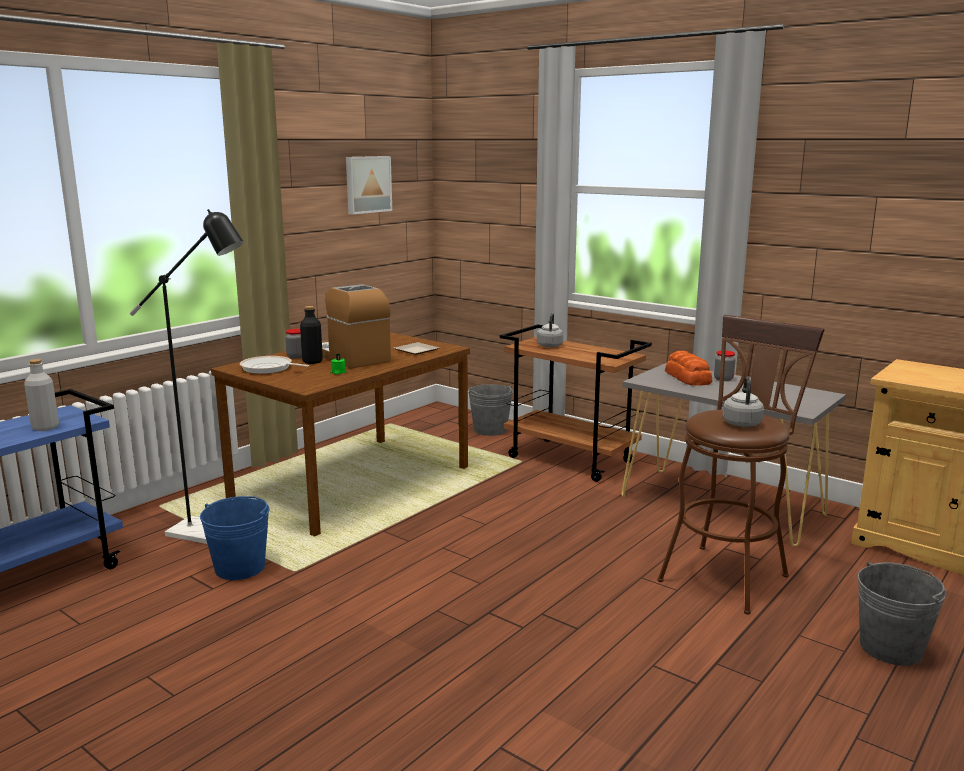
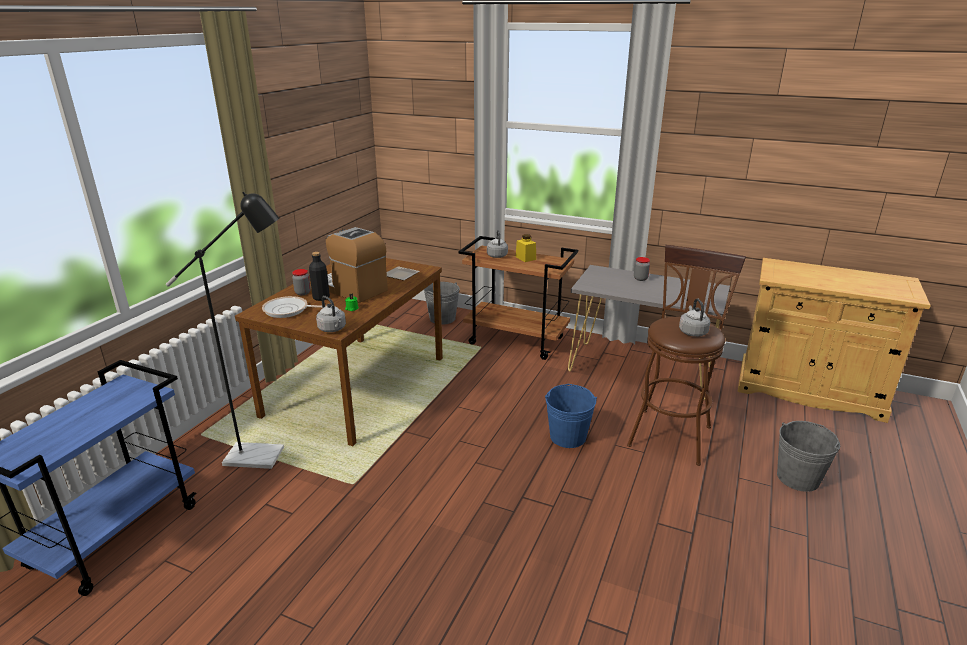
camera: 15 degrees left, 10 degrees up
grey bottle [24,359,59,431] -> none
blue bucket [200,496,270,580] -> blue bucket moved to [545,384,597,448]
picture [346,156,392,214] -> none
bread [665,351,712,386] -> none
none -> grey kettle [316,296,346,332]
none -> yellow jar [516,234,536,262]

